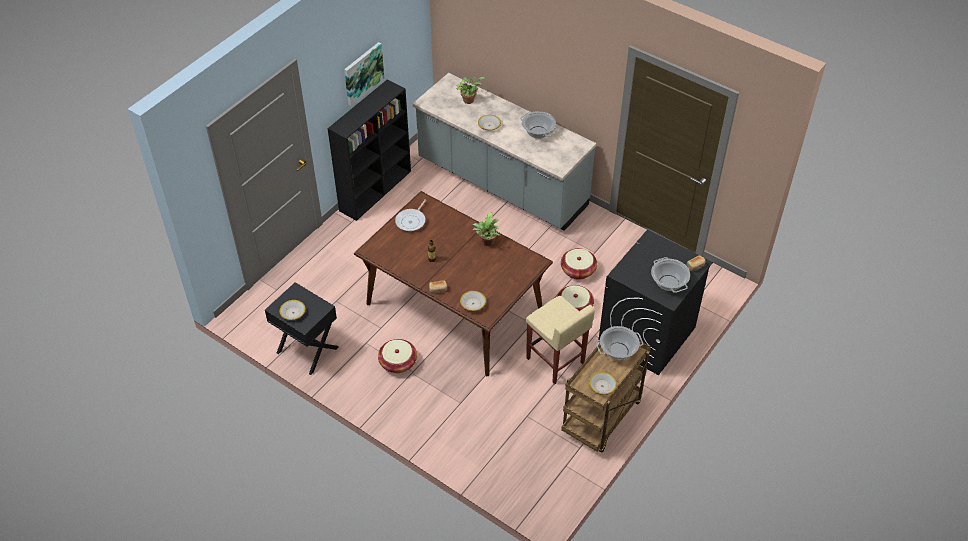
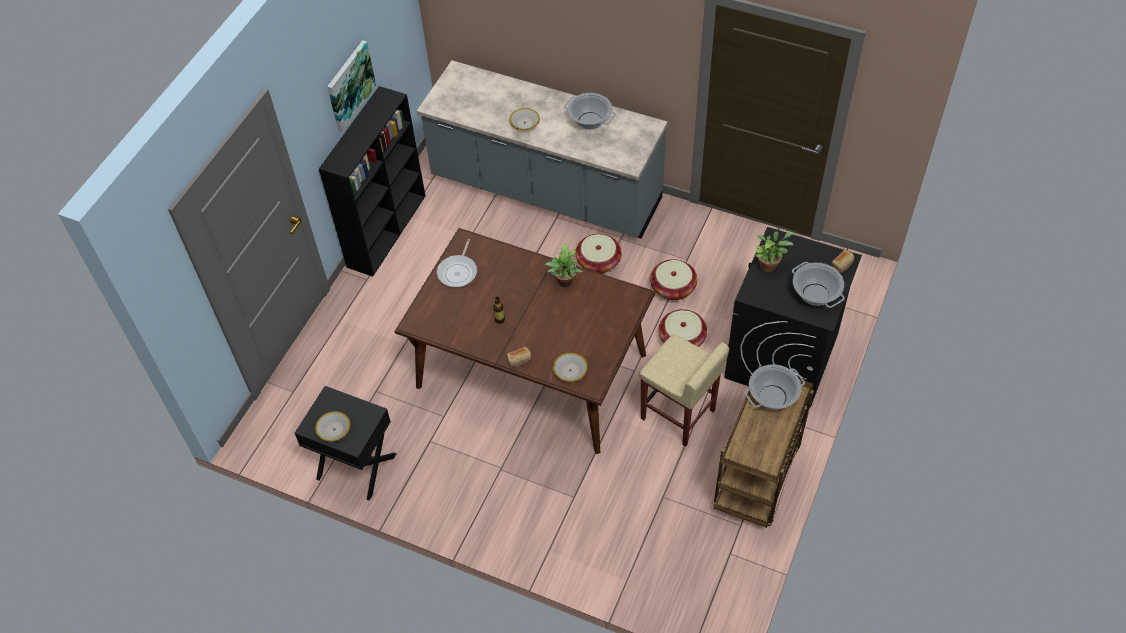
camera: 10 degrees left, 5 degrees up
basket [378,339,417,373] -> basket moved to [575,234,622,274]
potted plant [456,77,485,104] -> potted plant moved to [755,231,795,272]
bowl [589,372,617,395] -> none

